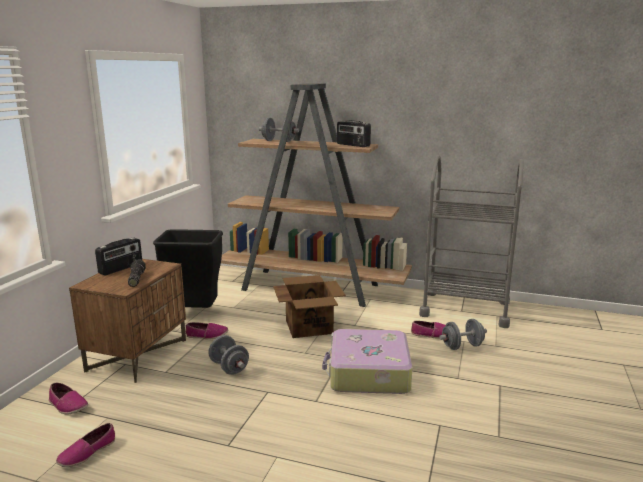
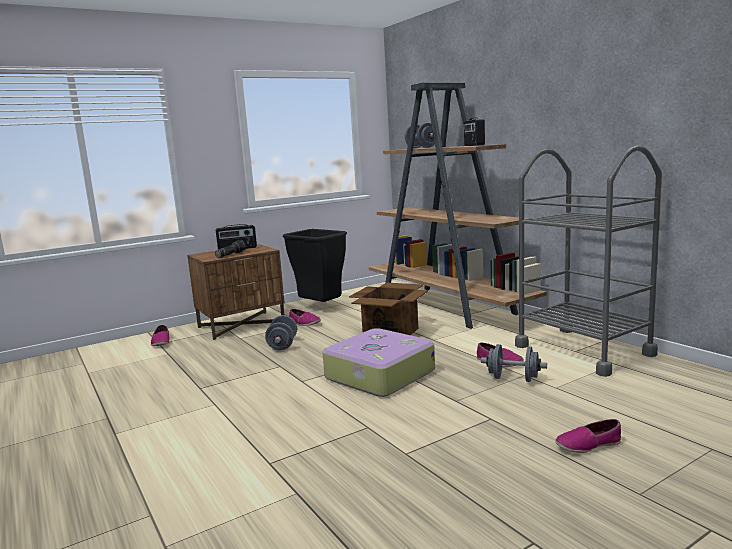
camera: 40 degrees right, 5 degrees down
shoe [56,423,115,467] -> shoe moved to [555,419,621,453]

